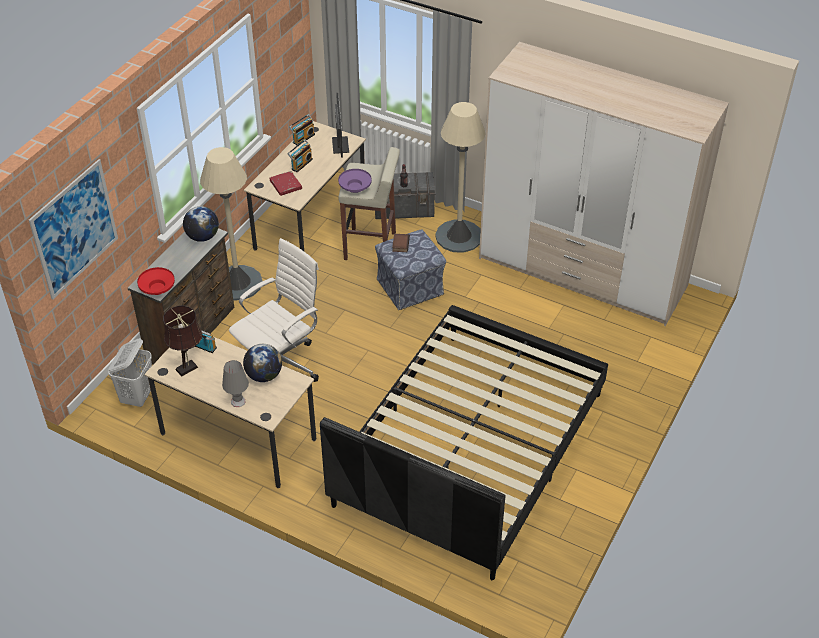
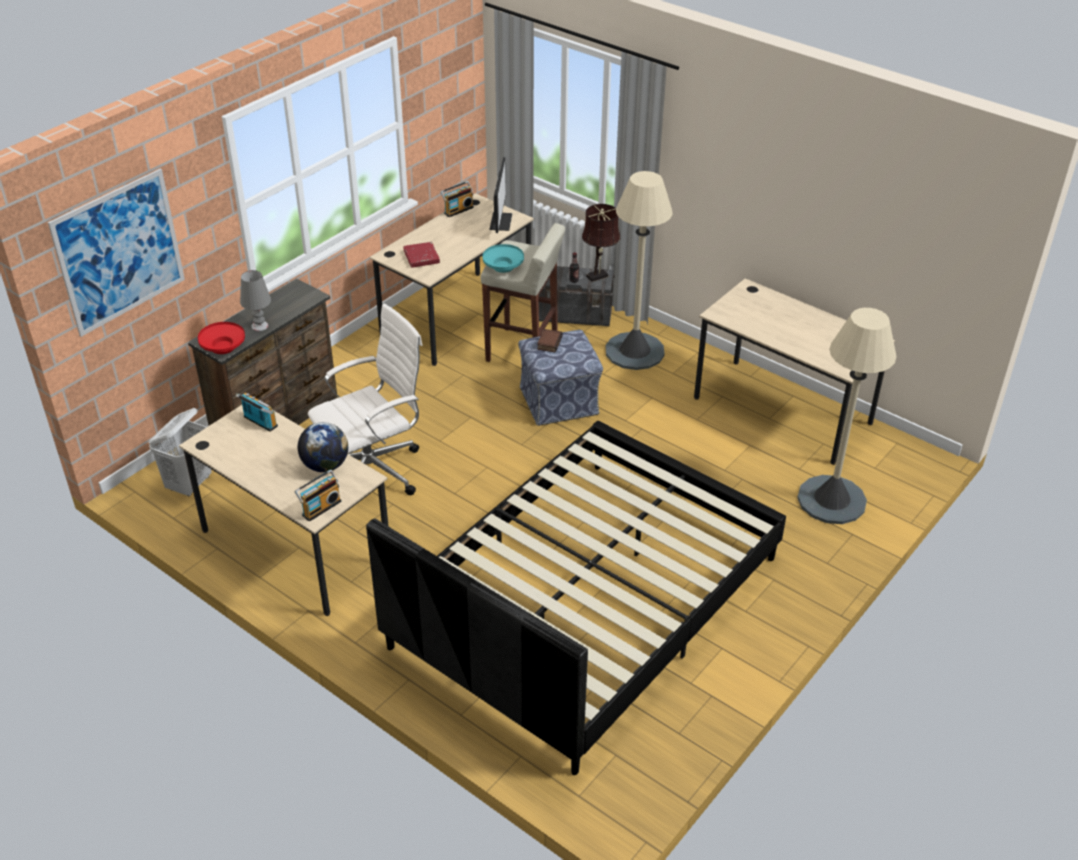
camera: 10 degrees right, 5 degrees down
brown table lamp [163,305,202,377] -> brown table lamp moved to [582,204,620,282]
globe [183,206,219,242] -> none
beige floor lamp [200,147,262,301] -> beige floor lamp moved to [797,308,897,524]
grey table lamp [222,360,249,407] -> grey table lamp moved to [240,270,271,331]
radio [287,139,313,172] -> radio moved to [295,470,341,522]
purple bowl [338,169,372,193] -> turquoise bowl [482,244,524,273]
wardrobe [479,42,729,326] -> beige desk [694,278,895,465]

